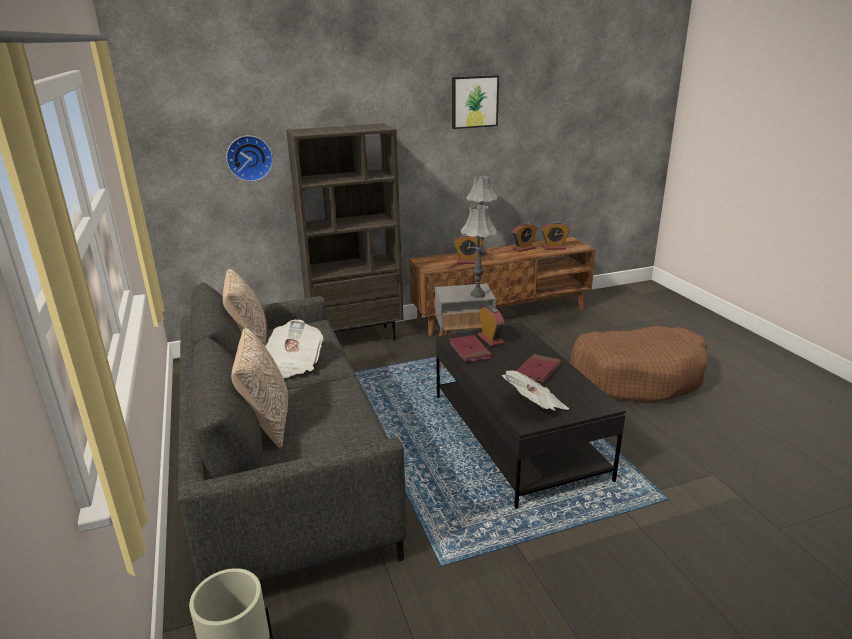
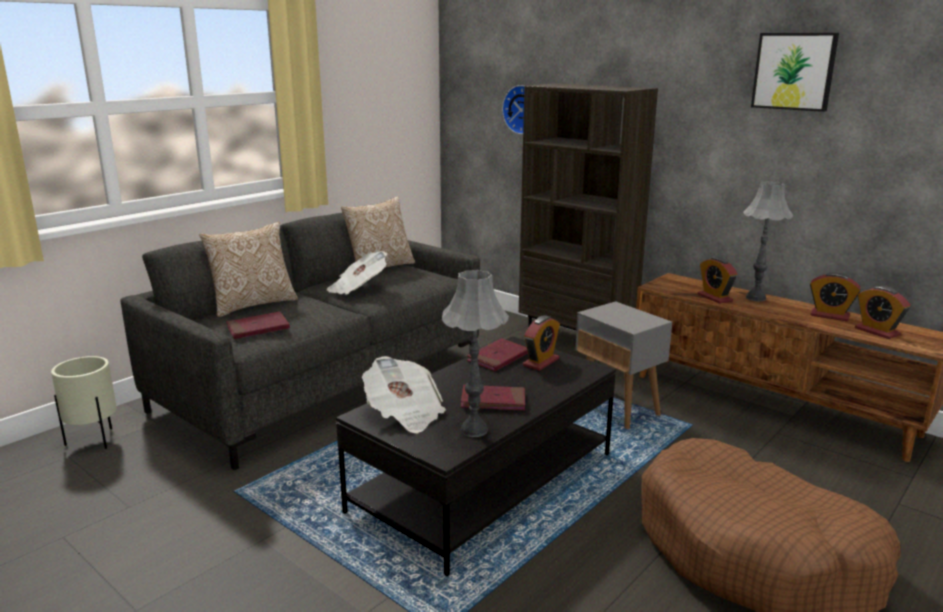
camera: 60 degrees right, 5 degrees down
grey table lamp [460,205,497,298] -> grey table lamp moved to [442,270,509,437]
none -> red book [226,311,290,339]

